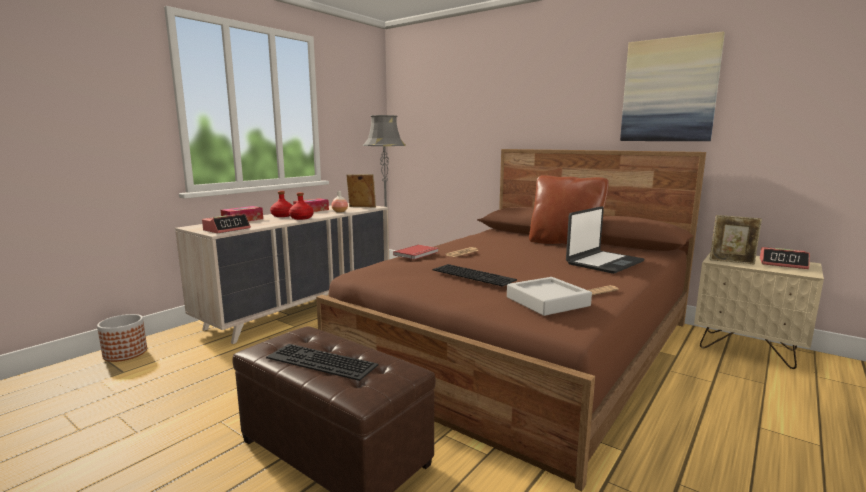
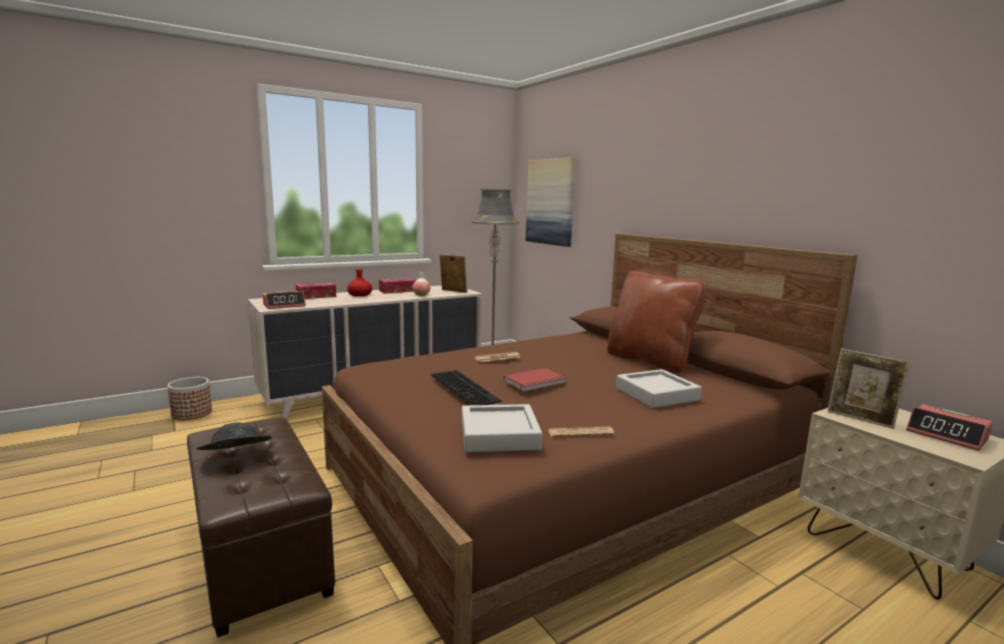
camera: 20 degrees right, 0 degrees up
keyboard [266,344,378,381] -> grey hat [196,422,272,450]
red bottle [289,192,314,220] -> none
red book [393,245,439,260] -> red book moved to [503,368,566,392]
laptop [566,206,644,274] -> grey tray [616,369,702,408]
picture [620,31,725,141] -> picture moved to [526,157,575,247]

